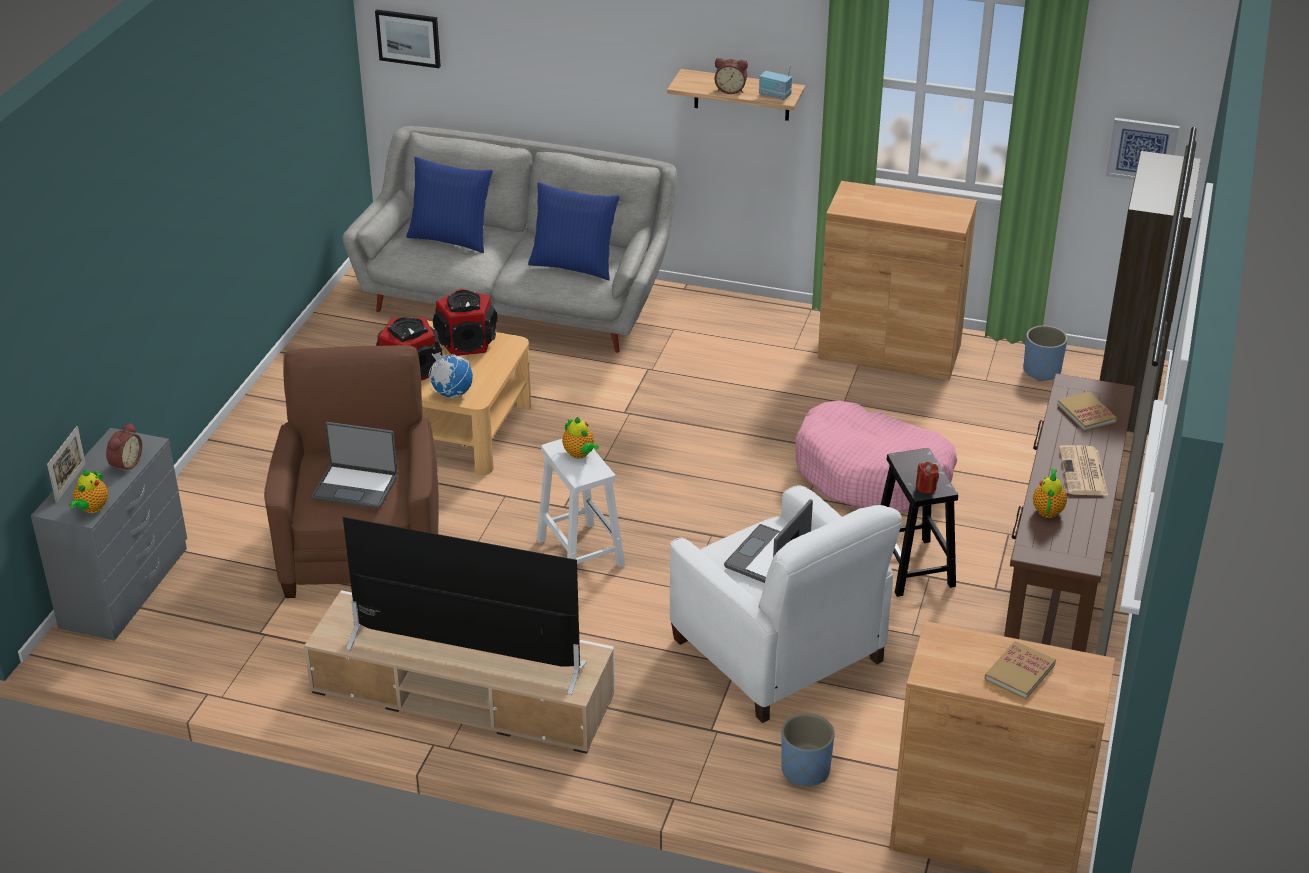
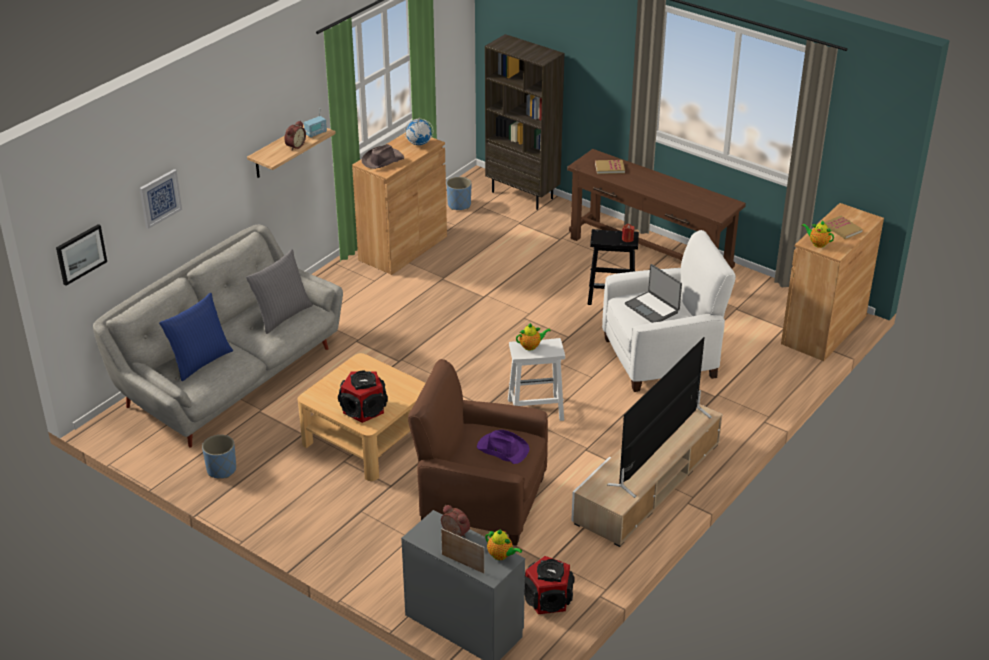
camera: 70 degrees left, 0 degrees up
laptop [312,422,398,509] -> purple hat [477,430,530,464]
globe [429,352,473,398] -> globe moved to [404,118,433,145]
speaker [433,289,497,356] -> speaker moved to [524,556,575,614]
blue pillow [528,182,620,280] -> grey pillow [246,249,313,334]
blue planter [781,713,835,786] -> blue planter moved to [202,435,236,479]
pink dog bed [795,401,957,512] -> none
teapot [1033,469,1067,518] -> teapot moved to [802,220,834,248]
newspaper [1059,445,1108,496] -> none
picture [1106,118,1180,180] -> picture moved to [139,169,182,229]
none -> brown hat [361,144,404,169]

